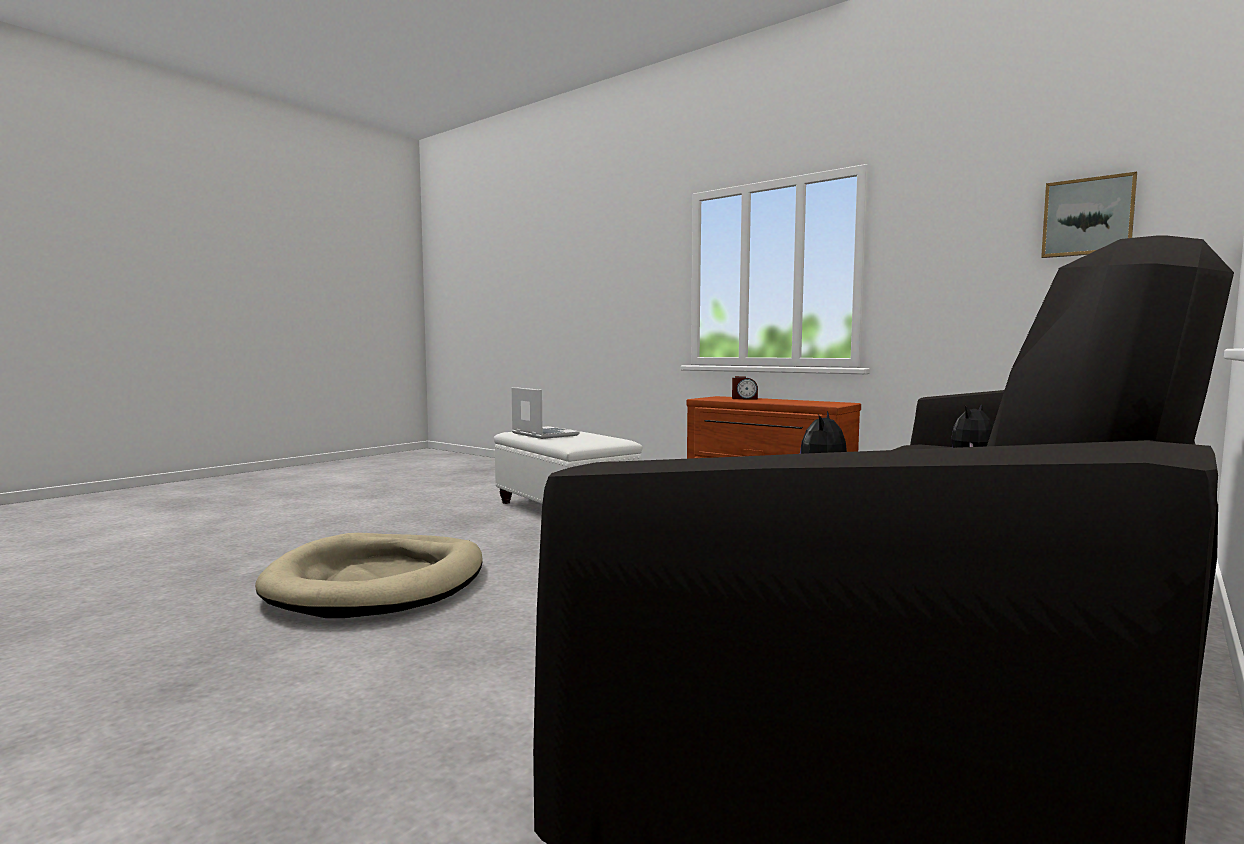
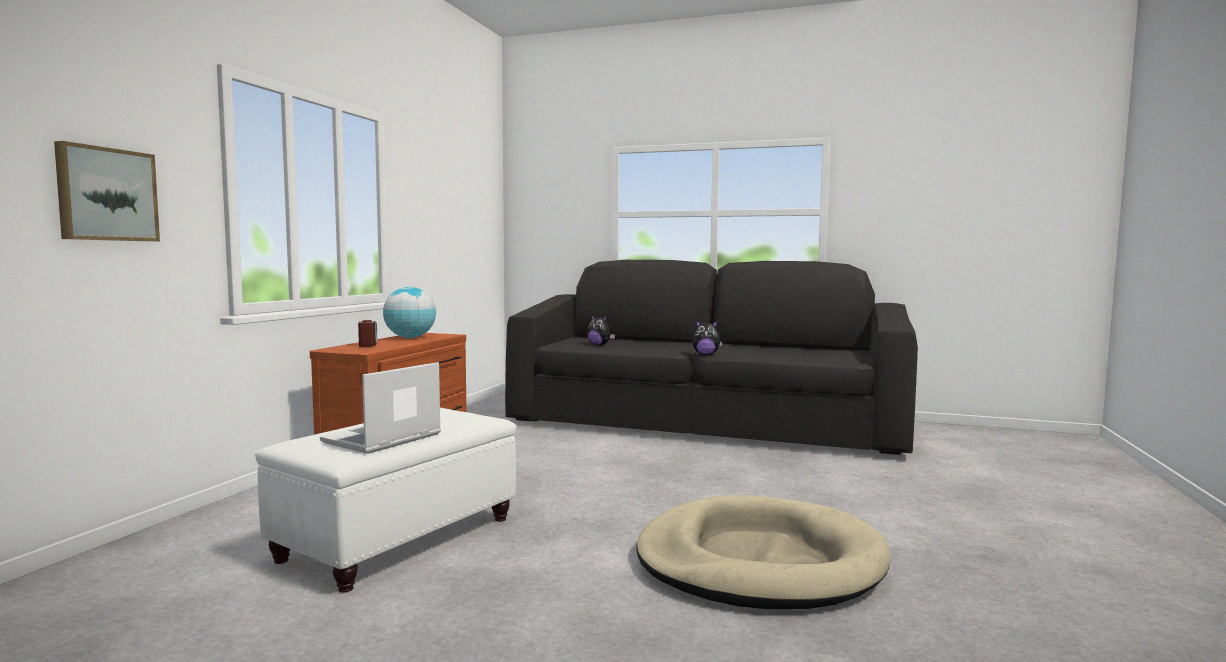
camera: 110 degrees left, 0 degrees up
picture [1041,172,1137,258] -> picture moved to [54,141,160,242]
none -> globe [383,287,436,338]

